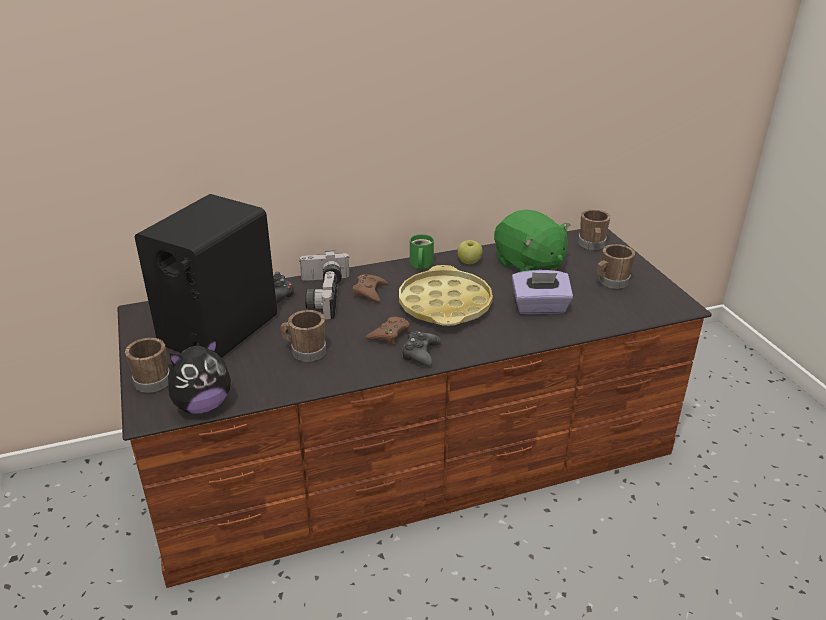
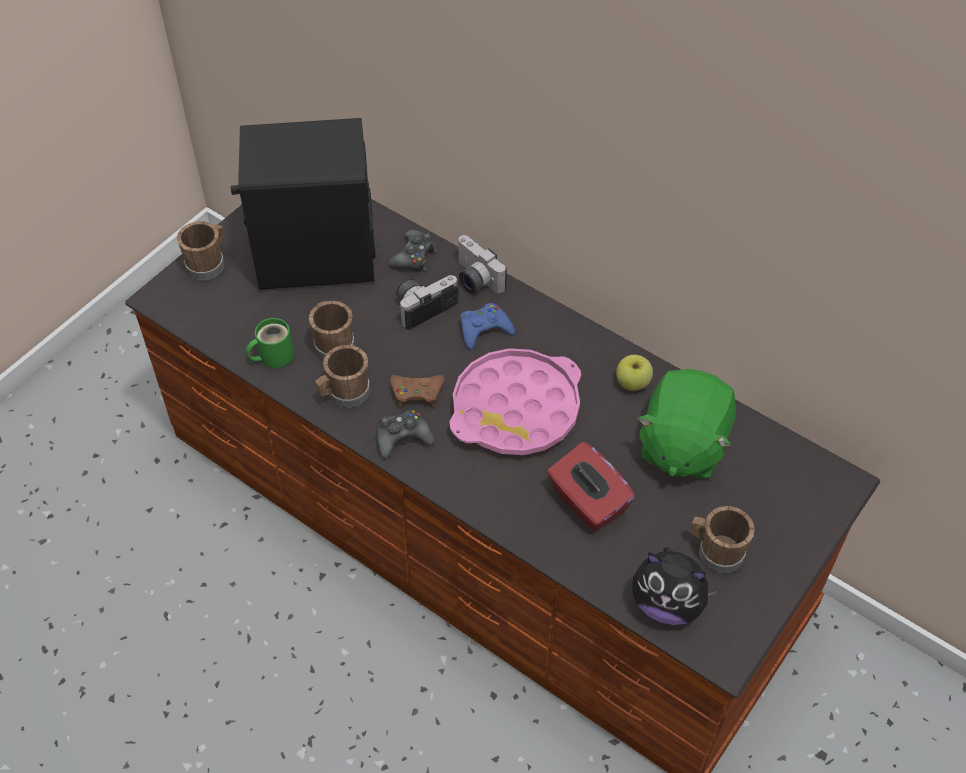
camera: 55 degrees right, 20 degrees up
plush toy [168,339,231,414] -> plush toy moved to [632,547,720,625]
brown game controller [353,274,388,303] -> blue game controller [461,303,515,350]
yellow tray [399,265,493,326] -> pink tray [449,348,581,455]
green mug [410,234,434,269] -> green mug moved to [246,318,294,368]
purple tissue box [512,270,573,314] -> red tissue box [547,442,635,532]
brown mug [578,209,611,250] -> brown mug moved to [315,345,370,408]

